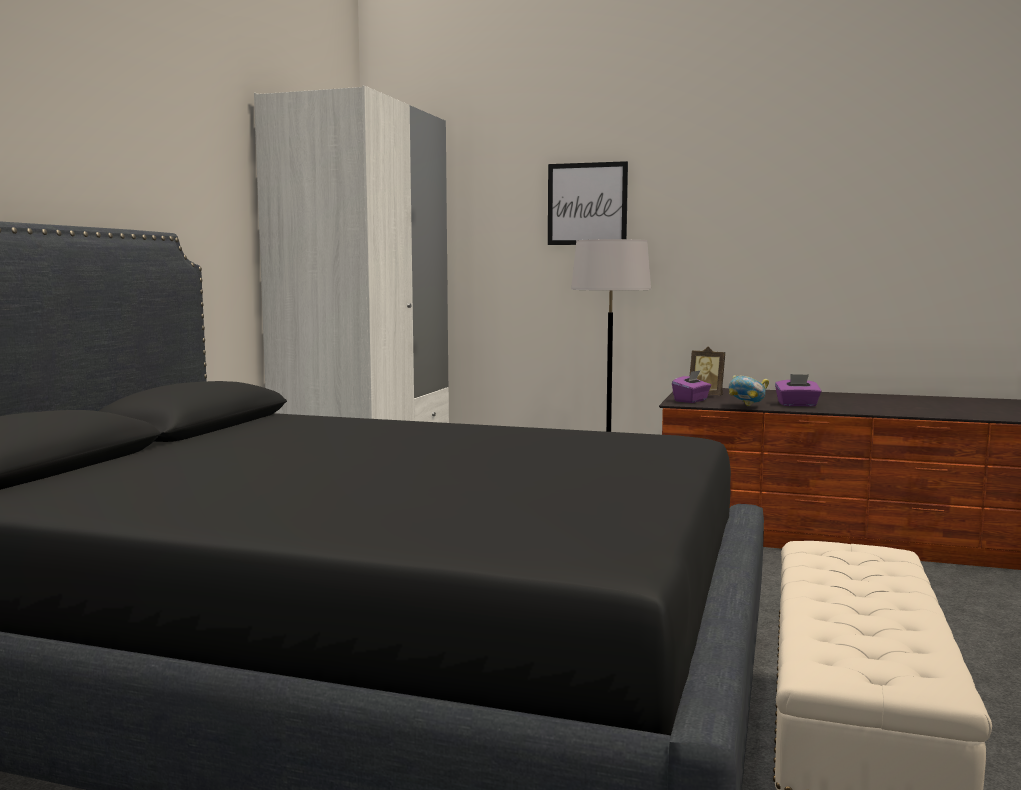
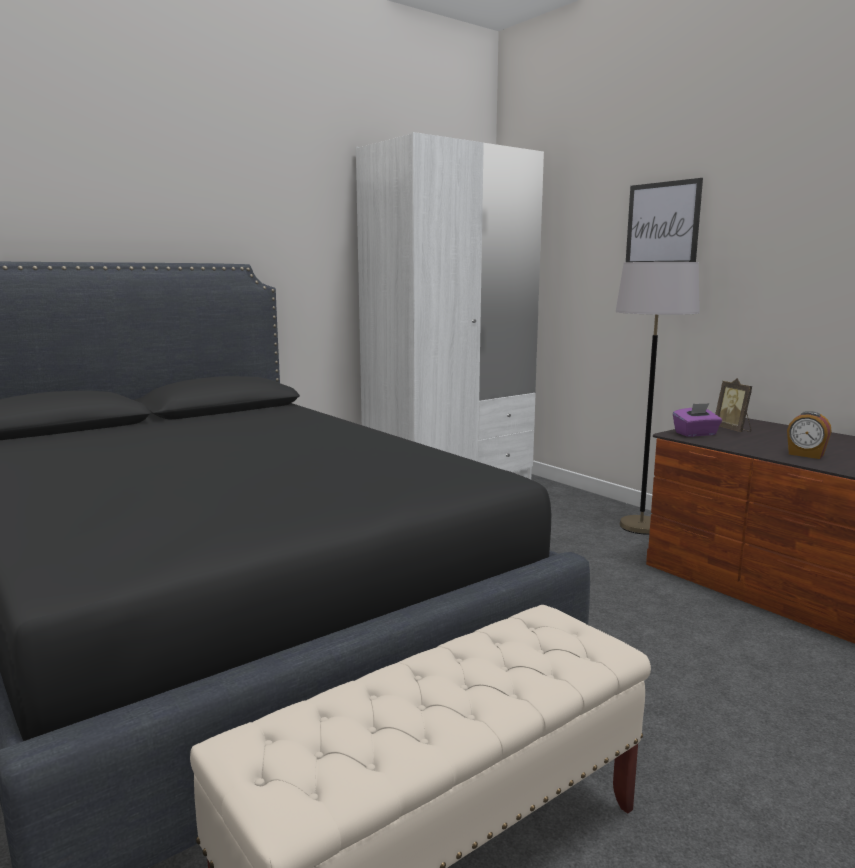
camera: 35 degrees right, 5 degrees up
bowl [728,375,769,406] -> none
purple tissue box [775,374,822,406] -> alarm clock [787,411,832,459]

